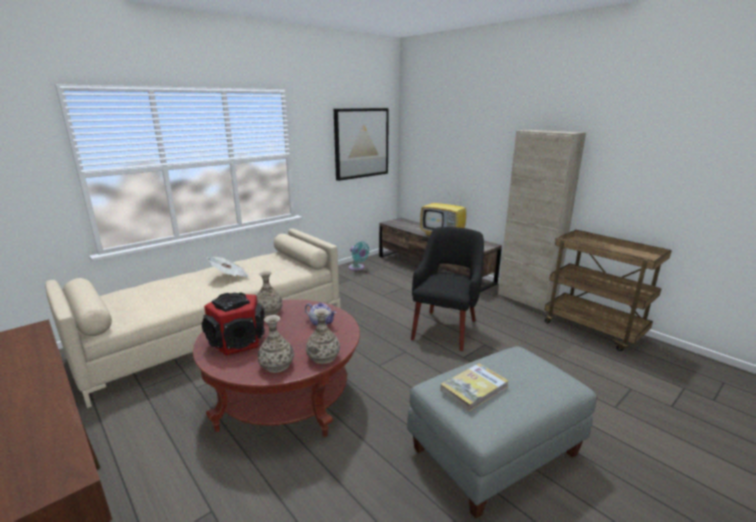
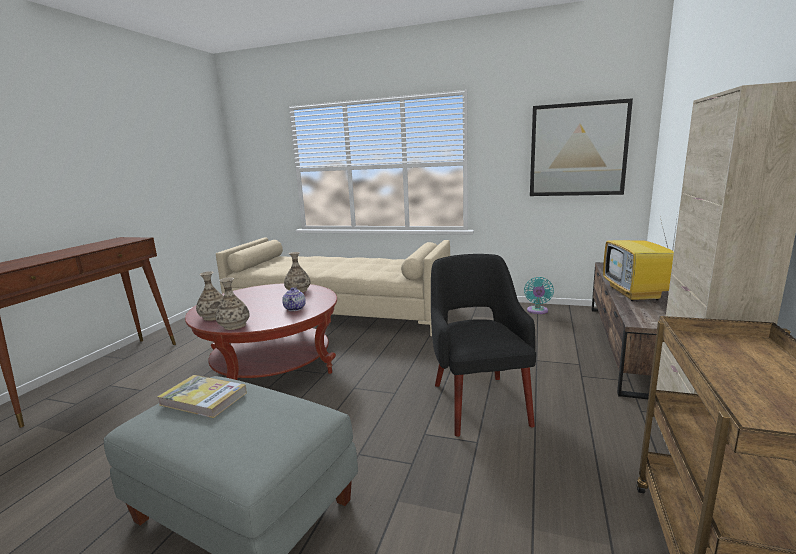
camera: 60 degrees right, 5 degrees down
speaker [202,292,265,355] -> none
newspaper [206,257,249,277] -> none
black armchair [411,227,484,351] -> black armchair turned 90 degrees counterclockwise [431,254,536,437]

